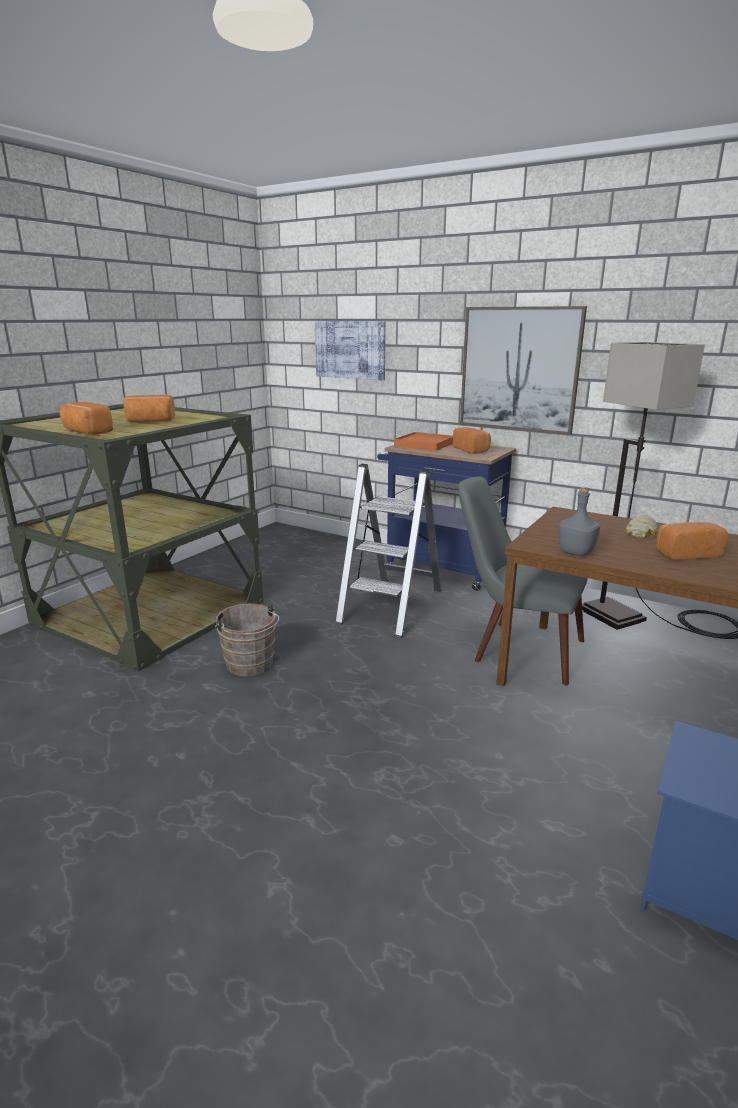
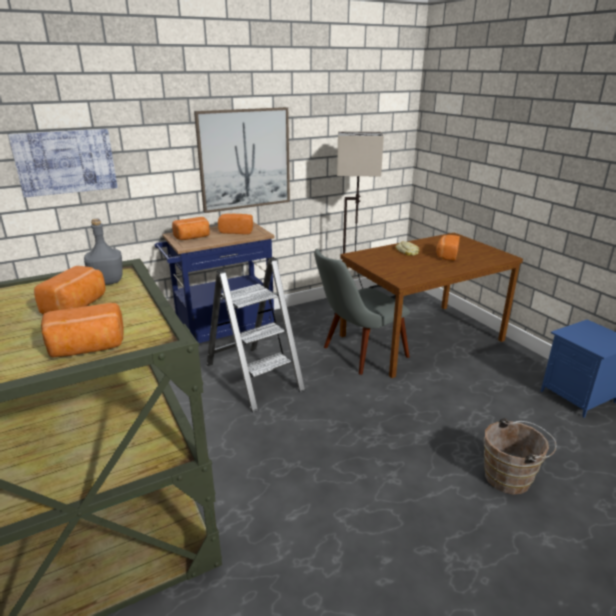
camera: 60 degrees left, 5 degrees up
brown bucket [215,603,279,676] -> brown bucket moved to [484,418,556,495]
orange tray [394,432,453,451] -> bread [172,217,210,240]
grey bottle [559,487,600,556] -> grey bottle moved to [84,219,123,285]

